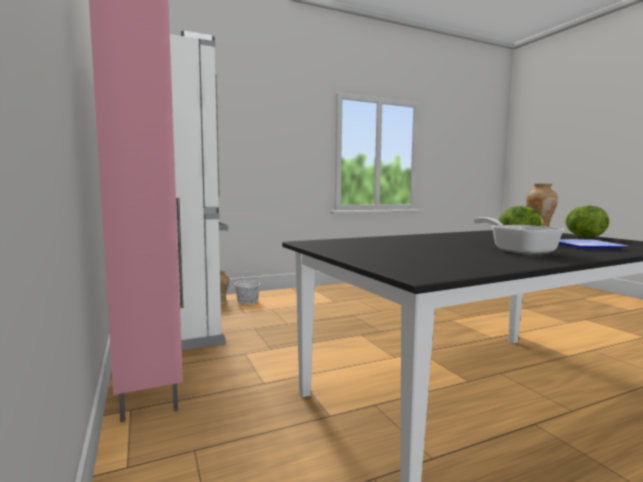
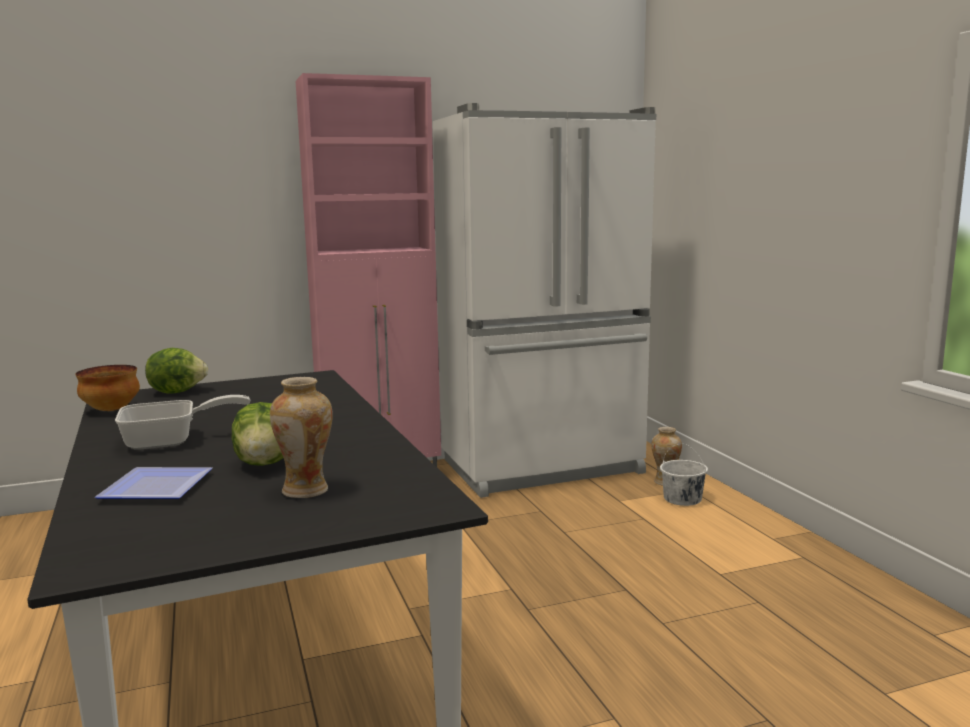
camera: 95 degrees right, 5 degrees up
lettuce [565,205,609,237] -> lettuce moved to [145,348,208,393]
none -> bowl [76,365,140,411]

